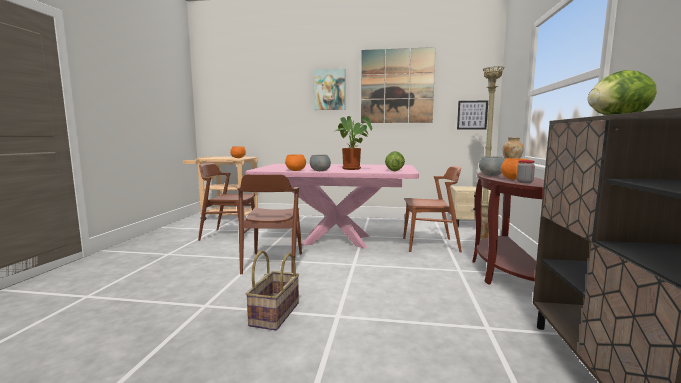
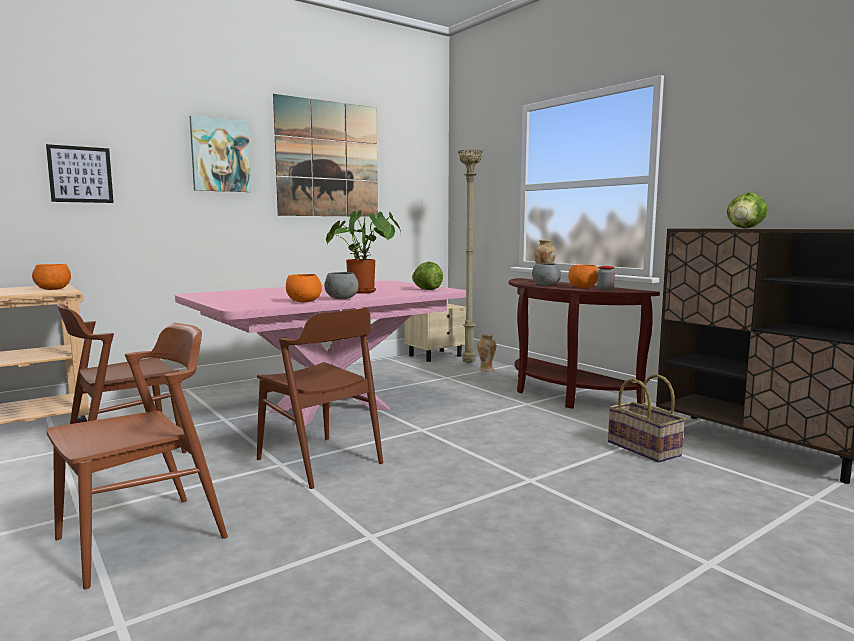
camera: 45 degrees left, 0 degrees up
basket [246,250,299,331] -> basket moved to [608,374,686,462]
brown chair [403,166,462,253] -> brown chair moved to [47,323,228,589]
picture [457,100,488,130] -> picture moved to [46,144,114,203]

